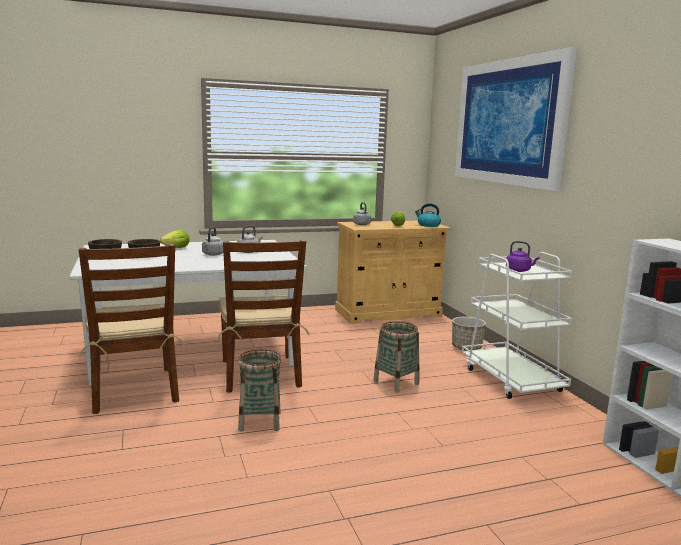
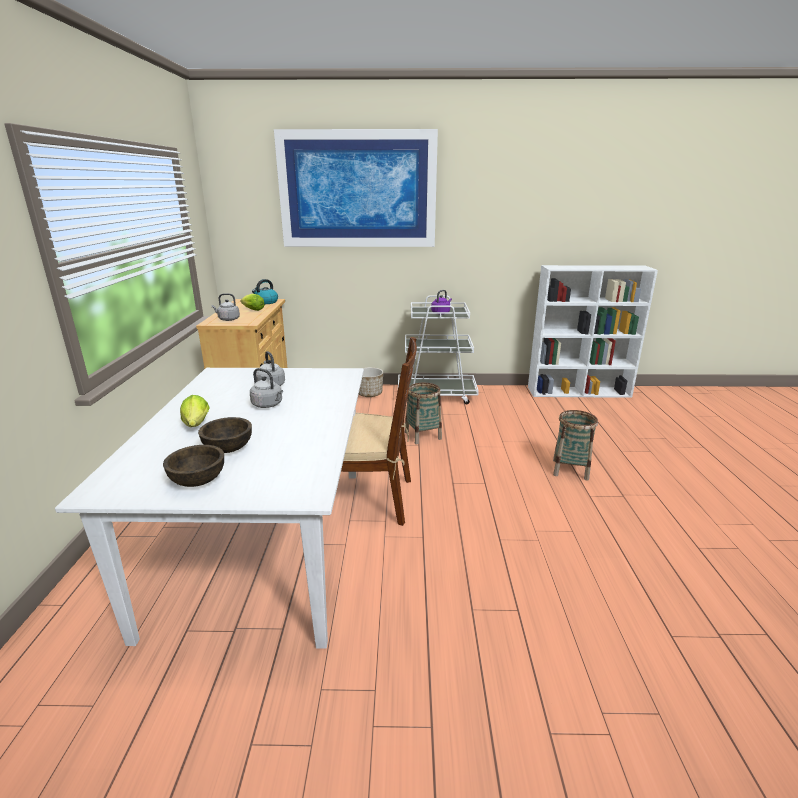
camera: 70 degrees left, 10 degrees up
brown chair [78,244,185,414] -> none
basket [238,349,282,432] -> basket moved to [553,410,598,480]

